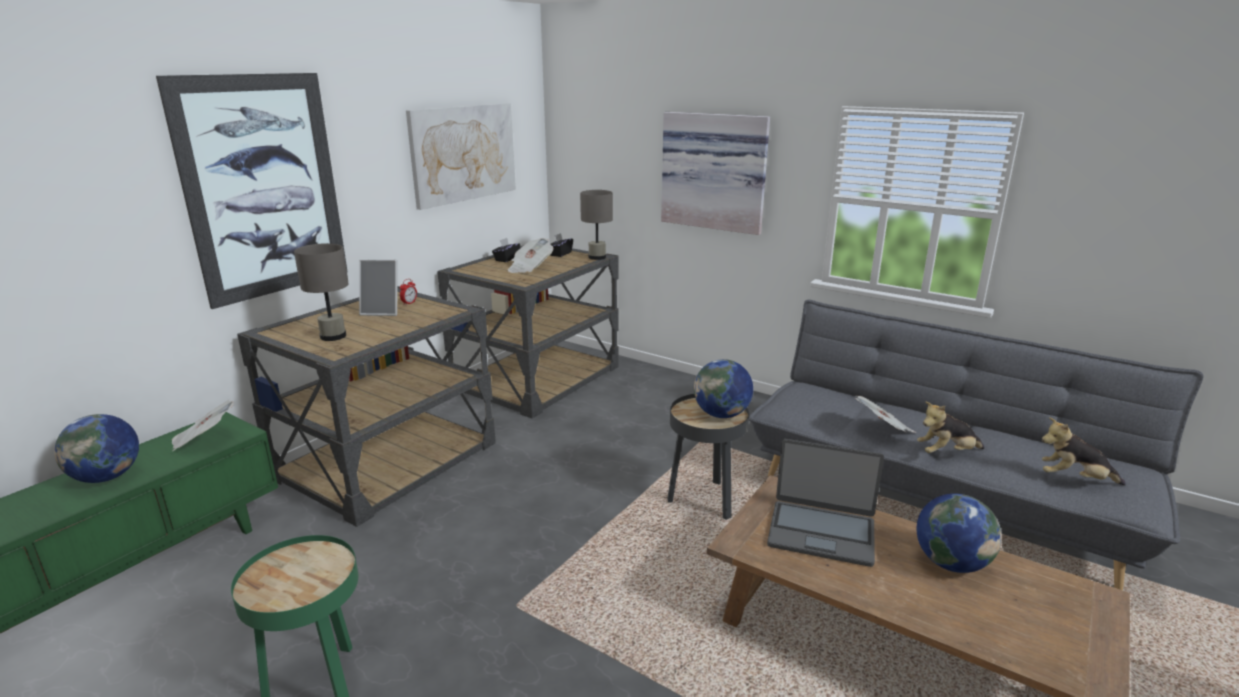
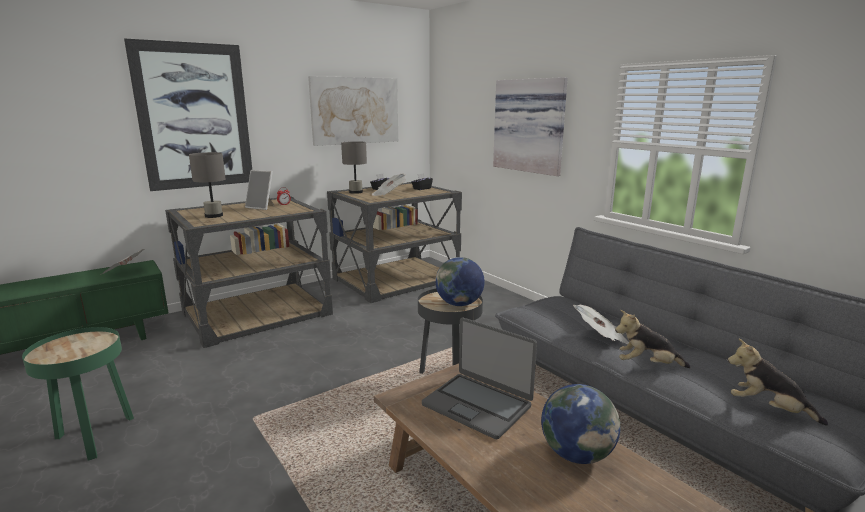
camera: 20 degrees right, 5 degrees down
globe [54,414,139,483] -> none
grey table lamp [580,190,613,260] -> grey table lamp moved to [341,141,367,194]

